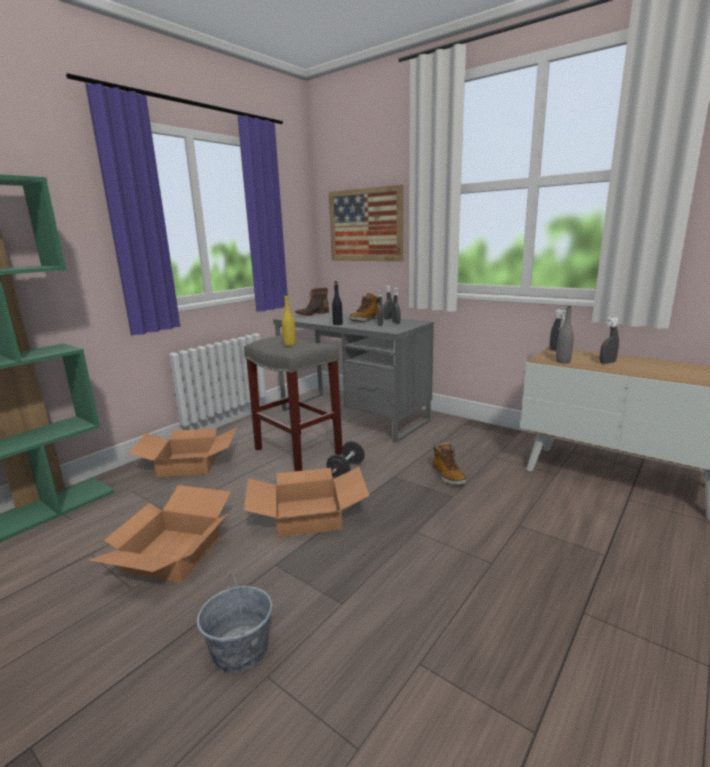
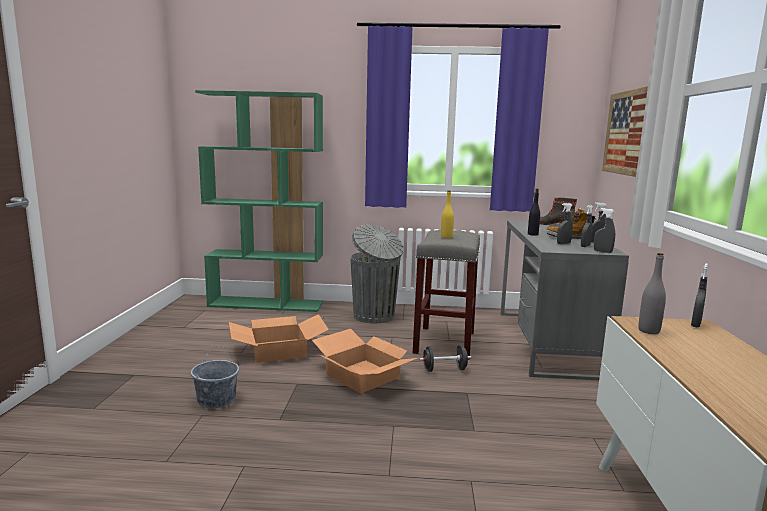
camera: 55 degrees right, 5 degrees down
cardboard box [128,428,237,477] -> grey trash can [350,224,404,323]
boot [432,442,467,485] -> none
grey spray bottle [600,317,619,364] -> grey spray bottle moved to [594,208,615,253]

